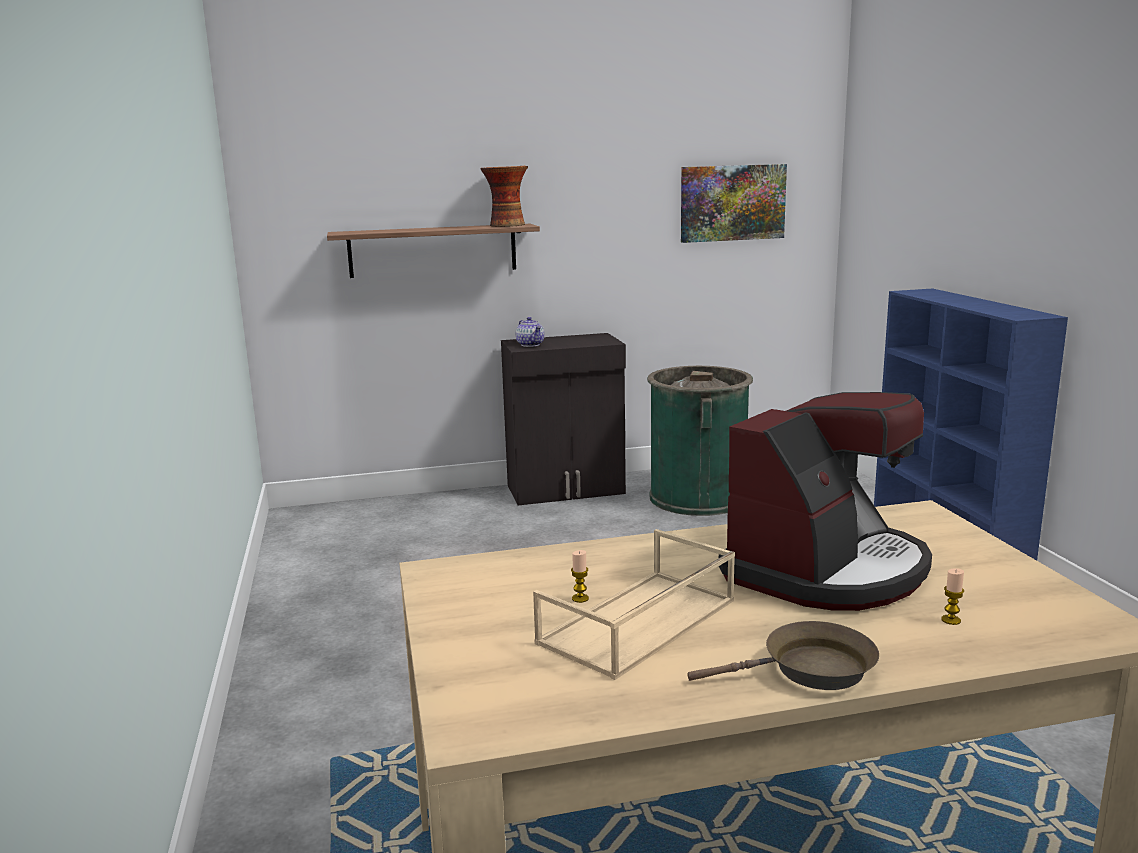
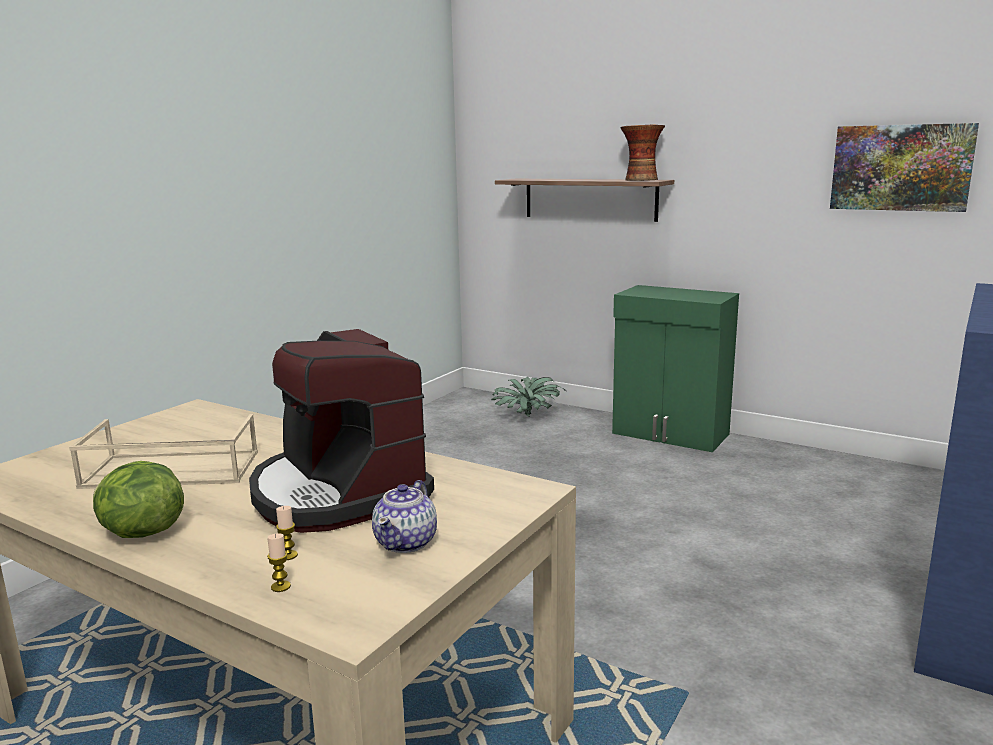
camera: 45 degrees right, 0 degrees up
black cabinet [501,333,626,505] -> green cabinet [612,285,739,452]
teapot [516,317,545,347] -> teapot moved to [372,480,437,553]
candle [571,550,589,603] -> candle moved to [267,533,291,592]
green trash can [647,366,753,516] -> none
brown frying pan [687,621,879,690] -> lettuce [93,461,184,538]
coffee machine [719,392,932,611] -> coffee machine turned 60 degrees clockwise [249,329,434,533]
none -> potted plant [491,377,566,417]

